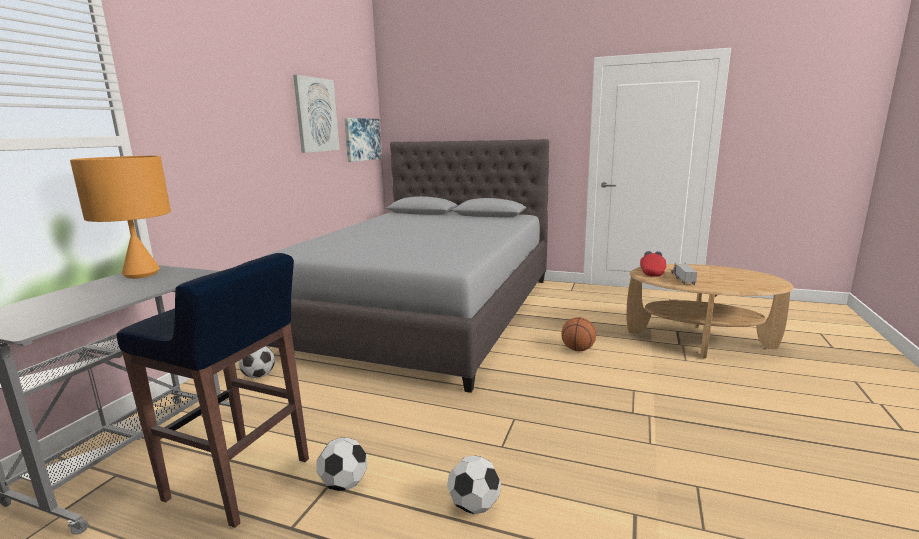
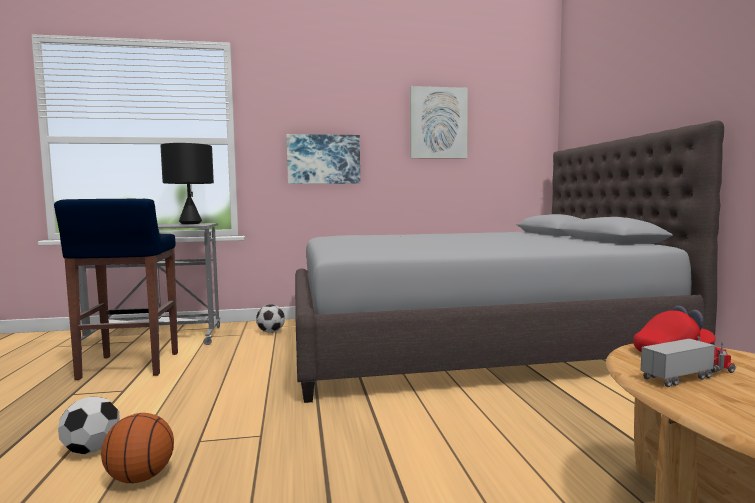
camera: 60 degrees right, 10 degrees down
orange table lamp [70,156,171,279] -> black table lamp [160,143,214,224]
football [316,437,367,491] -> none
picture [344,118,382,162] -> picture moved to [287,134,360,184]
basketball [561,317,596,351] -> basketball moved to [101,413,174,483]

